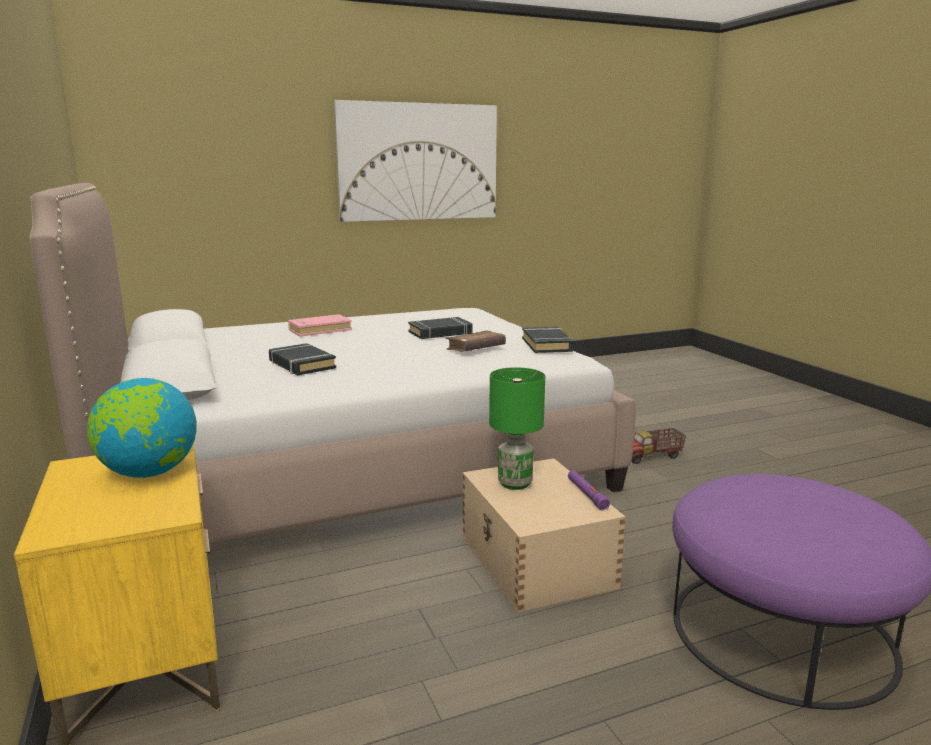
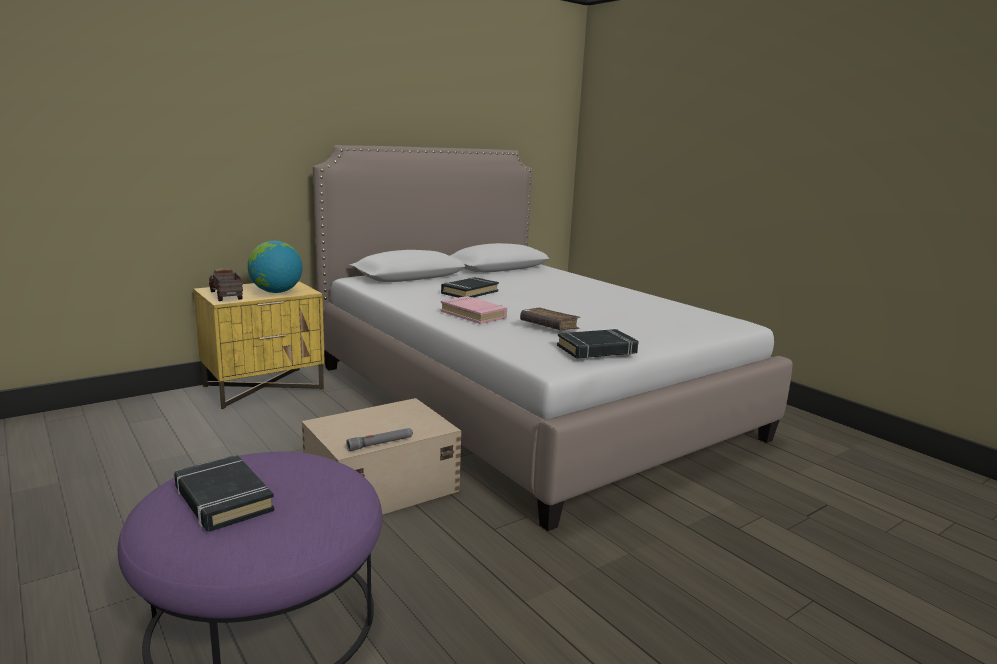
camera: 75 degrees right, 0 degrees up
pink book [288,314,352,337] -> pink book moved to [441,296,507,324]
picture [334,100,497,222] -> none
black book [408,317,472,339] -> black book moved to [174,455,274,532]
green table lamp [489,367,545,490] -> none
purple flashlight [568,470,610,510] -> grey flashlight [346,428,413,451]
toy truck [632,428,686,464] -> toy truck moved to [209,268,243,301]

